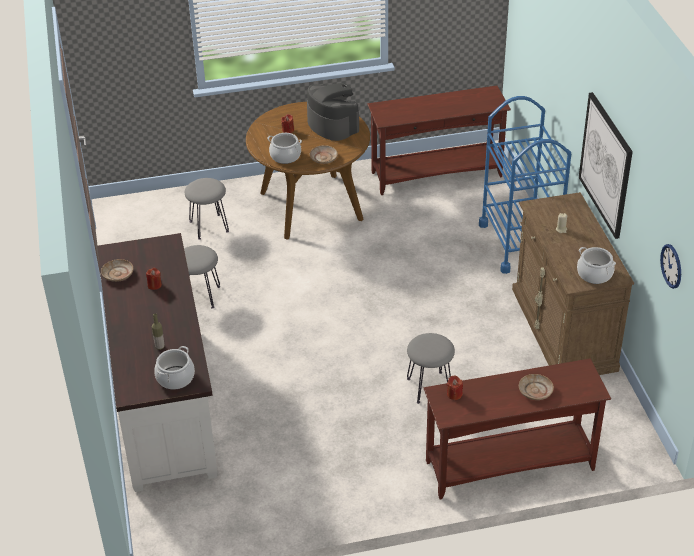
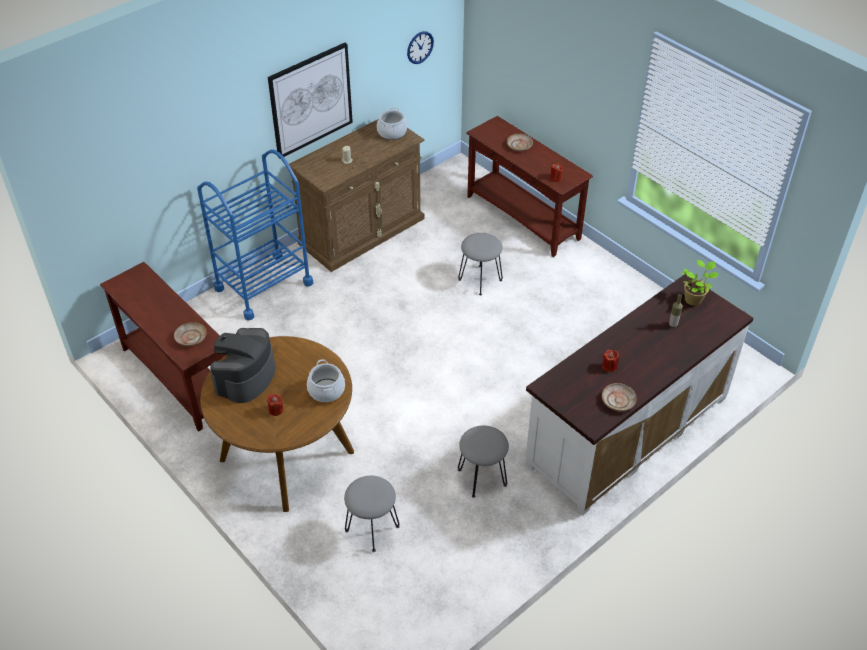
camera: 120 degrees left, 5 degrees up
cooking pot [154,346,195,389] -> potted plant [681,260,719,306]
beige plate [310,145,338,164] -> beige plate moved to [174,322,207,346]

